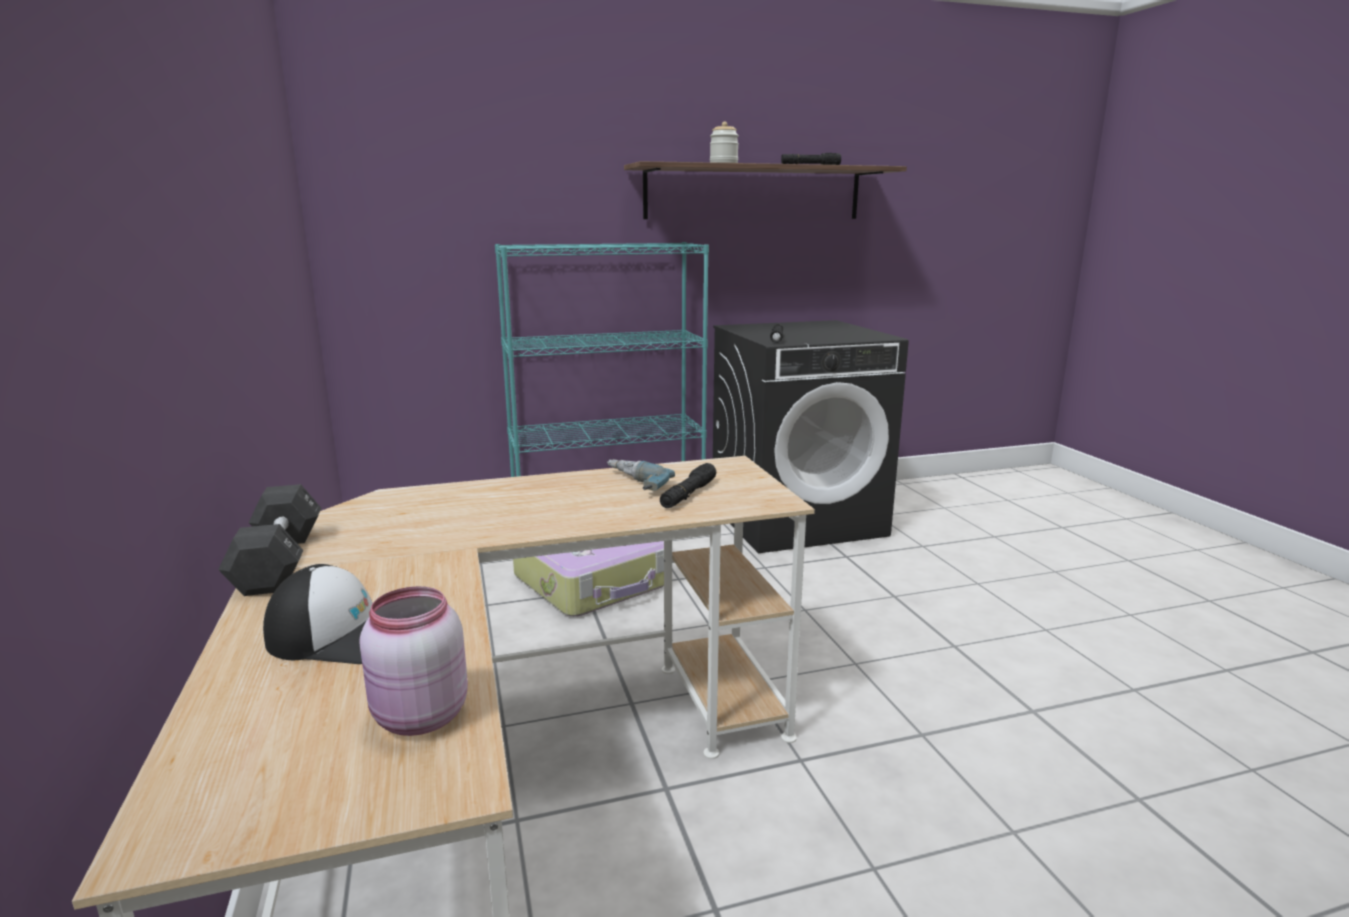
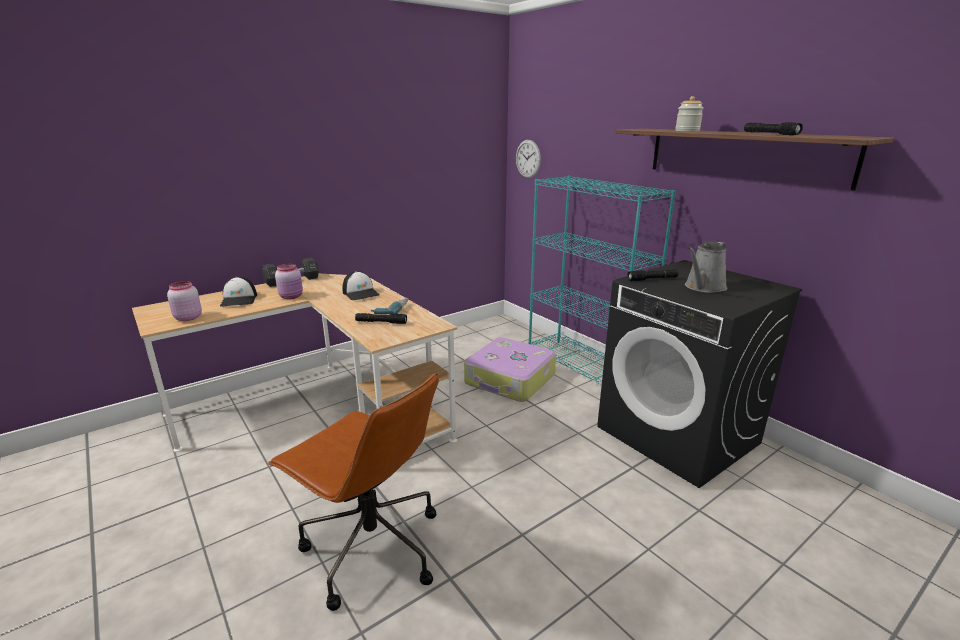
camera: 70 degrees right, 5 degrees up
none -> brown office chair [268,373,439,611]
none -> pink jar [275,264,303,299]
none -> cap [342,271,380,300]
none -> wall clock [516,140,541,178]
none -> grey watering can [685,242,727,293]

